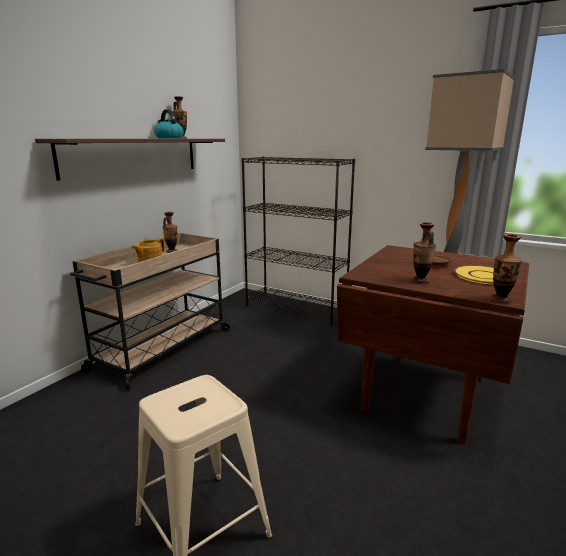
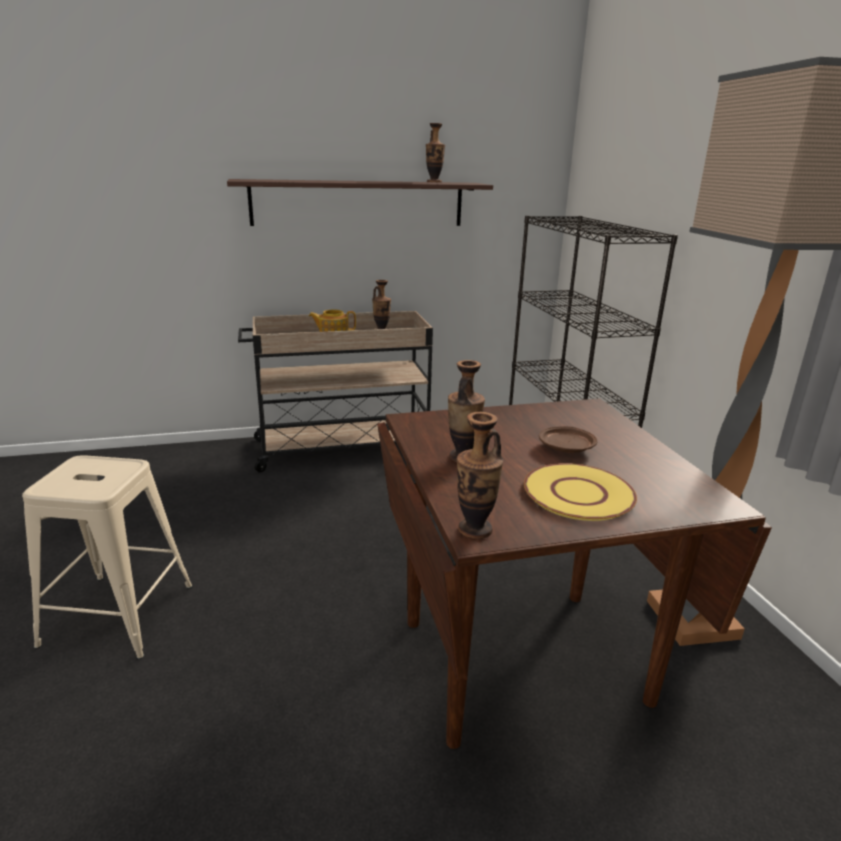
camera: 45 degrees right, 5 degrees up
kettle [154,109,184,139] -> none

